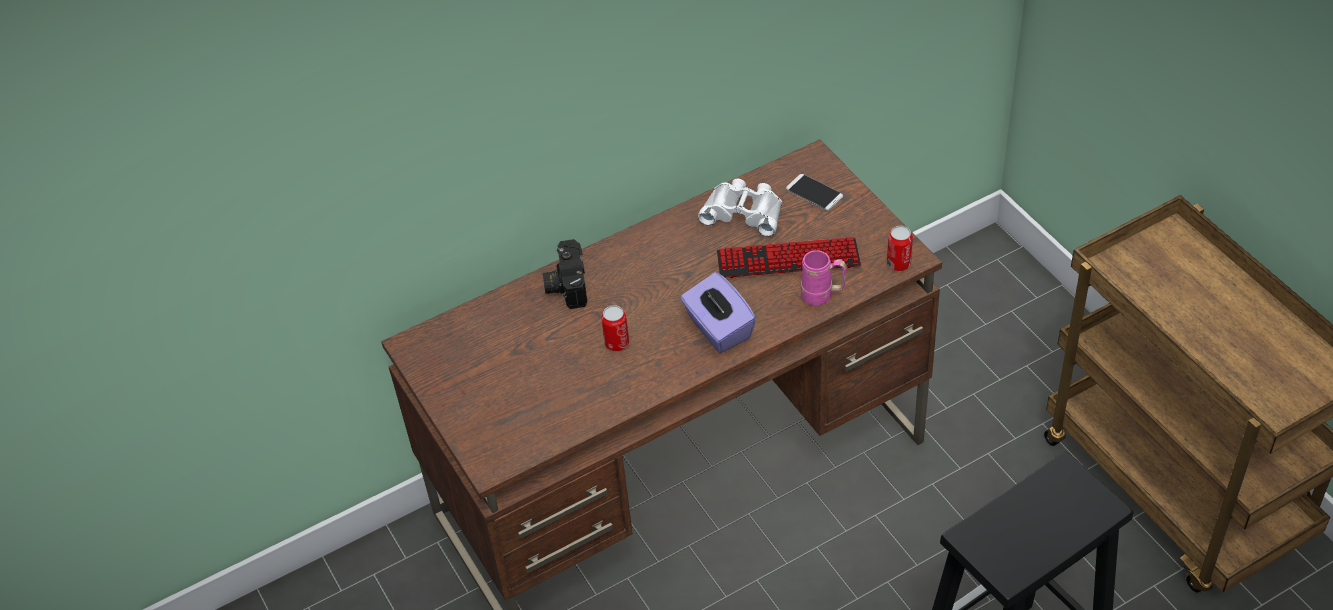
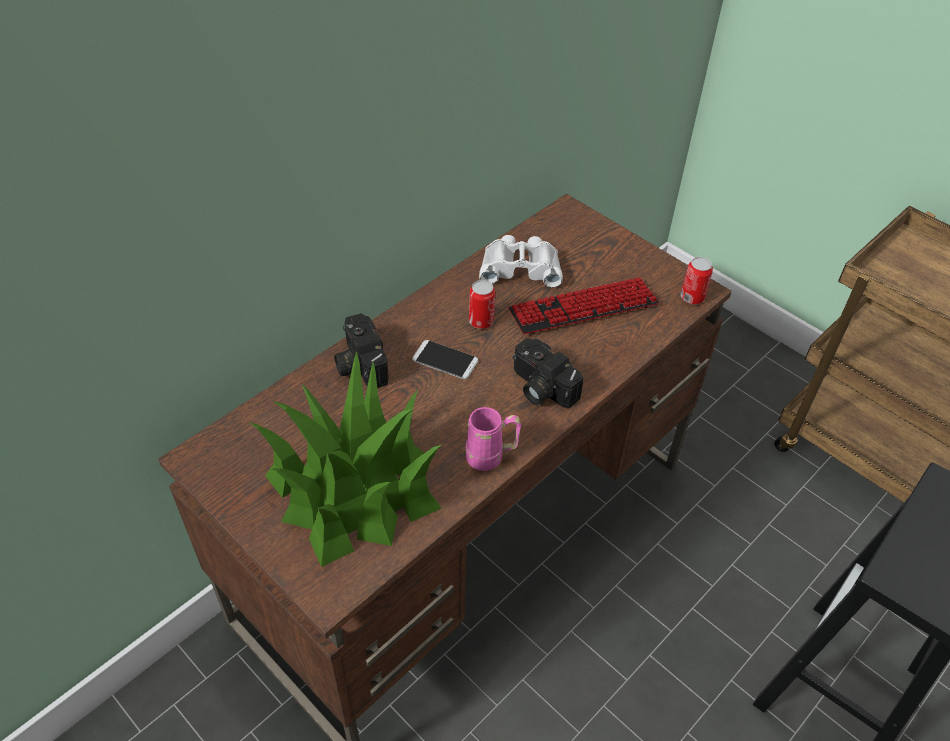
camera: 20 degrees left, 0 degrees up
can [601,305,629,351] -> can moved to [469,280,495,329]
purple tissue box [680,272,756,353] -> camera [512,338,584,409]
phone [786,174,843,211] -> phone moved to [412,340,478,379]
pink mug [801,250,847,305] -> pink mug moved to [465,407,522,471]
none -> potted plant [249,351,443,567]

